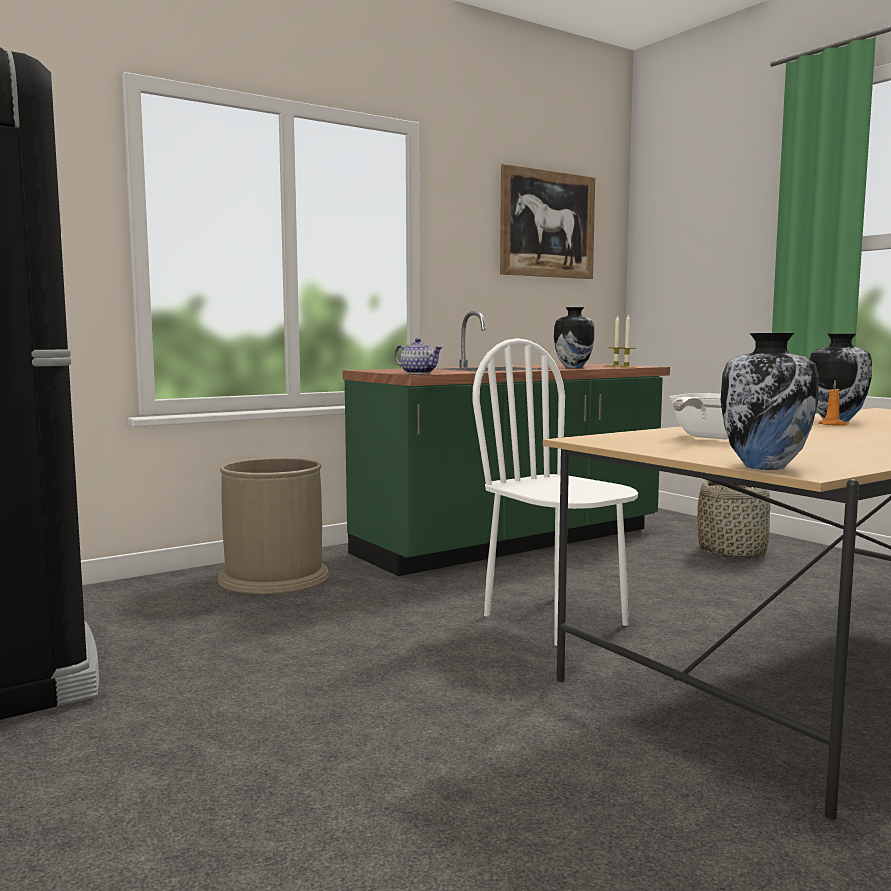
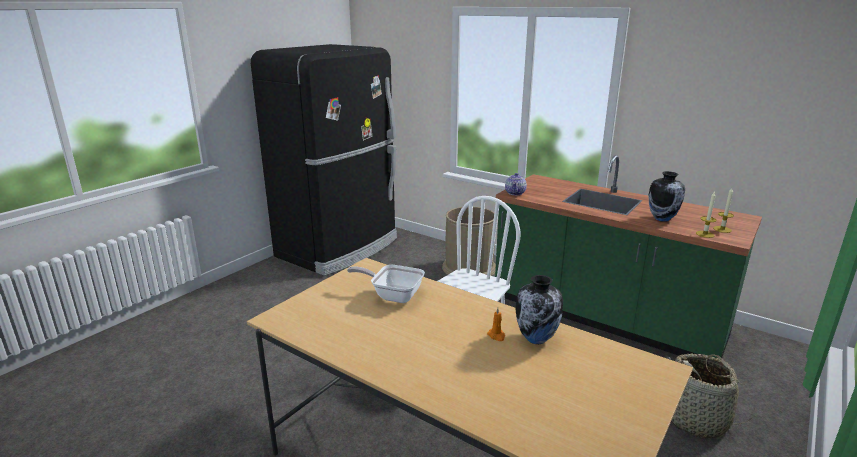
camera: 70 degrees right, 15 degrees up
picture [500,164,595,279] -> none
vase [721,333,819,470] -> none

